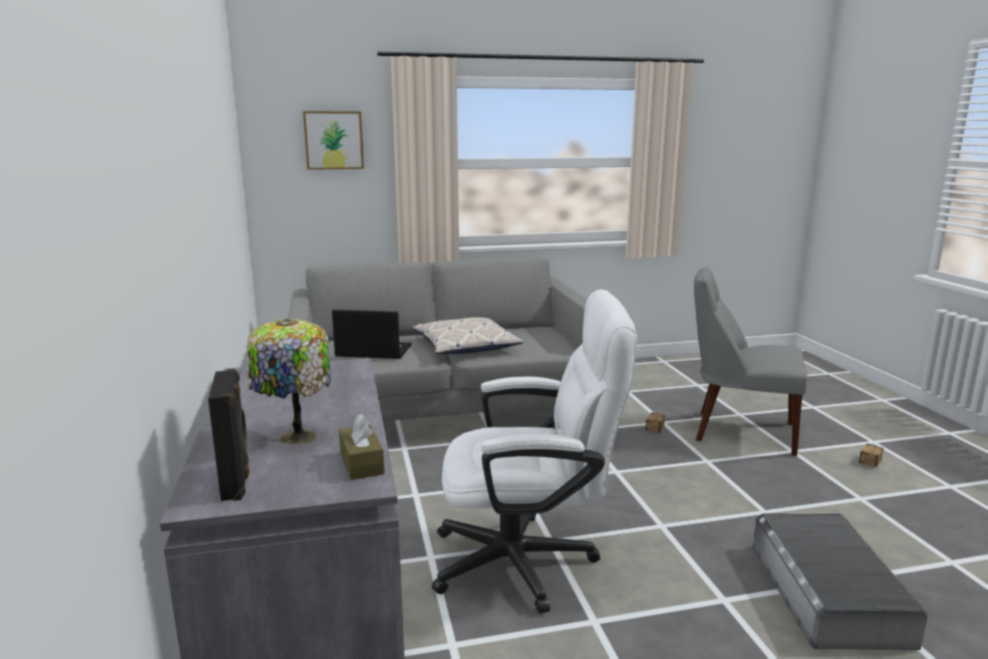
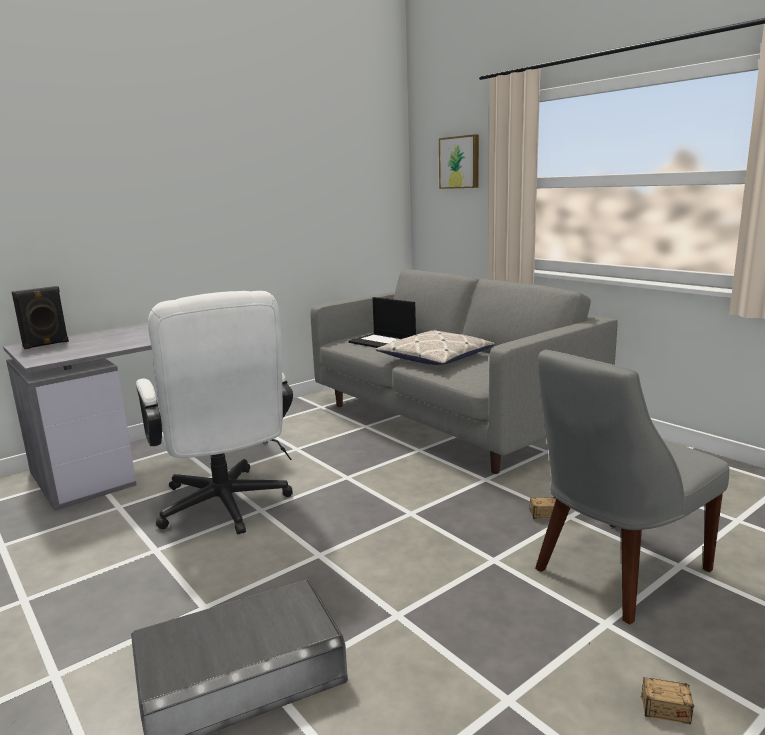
camera: 65 degrees right, 0 degrees up
table lamp [247,319,331,444] -> none
laptop [332,310,411,359] -> laptop turned 150 degrees clockwise [348,297,416,348]
brown tissue box [339,414,385,480] -> none
grey chair [694,267,807,456] -> grey chair turned 120 degrees counterclockwise [535,349,729,624]

